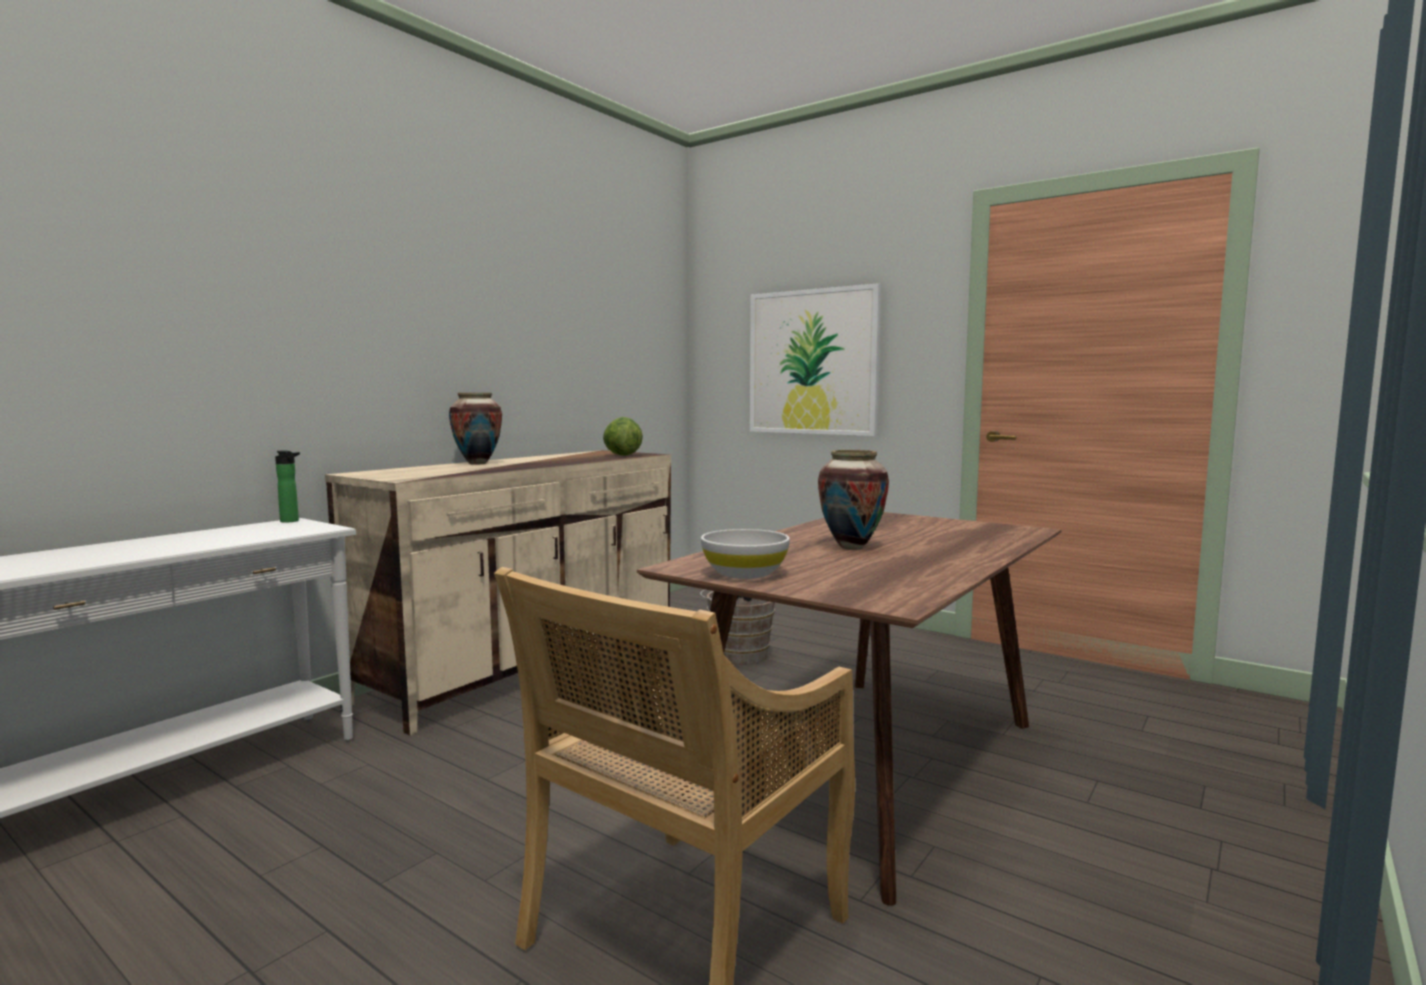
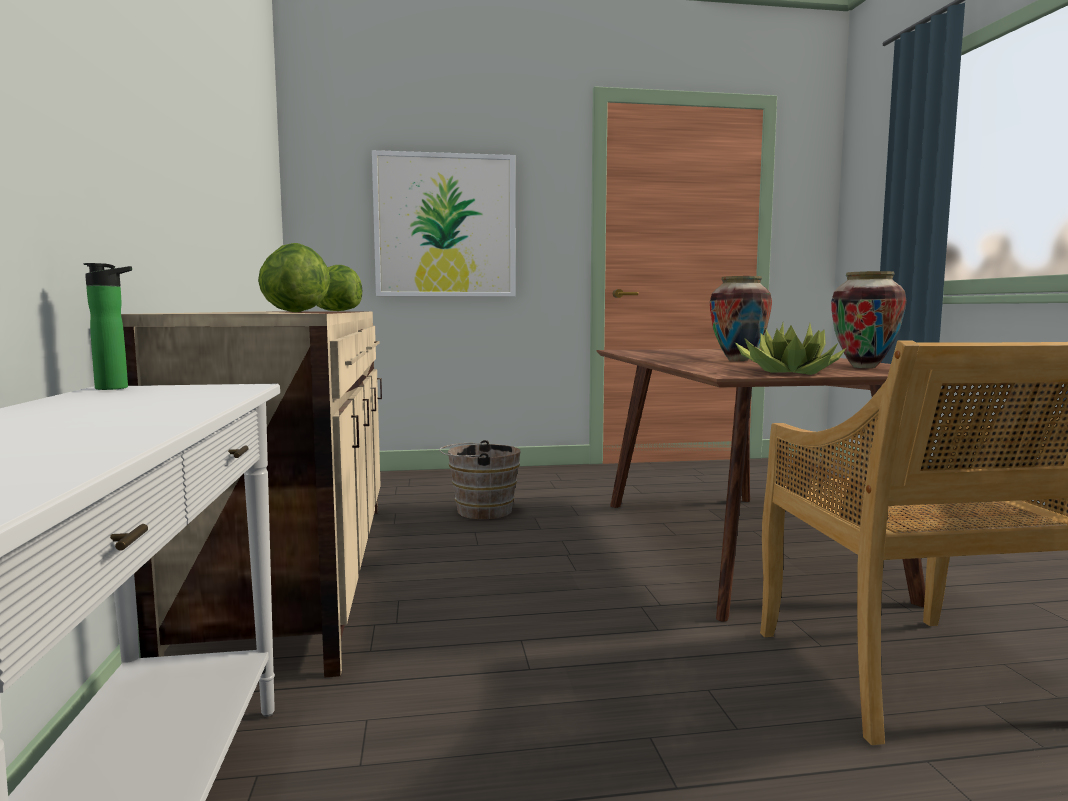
camera: 45 degrees left, 0 degrees up
vase [449,393,502,465] -> vase moved to [831,271,907,368]
white bowl [701,529,790,579] -> potted plant [735,323,846,375]
none -> lettuce [258,243,330,312]

